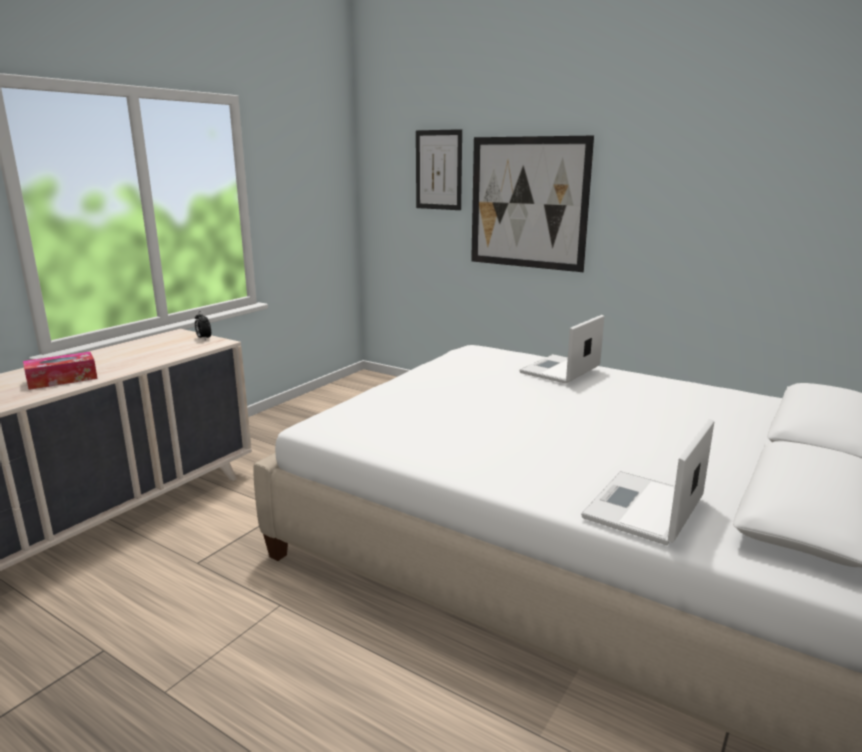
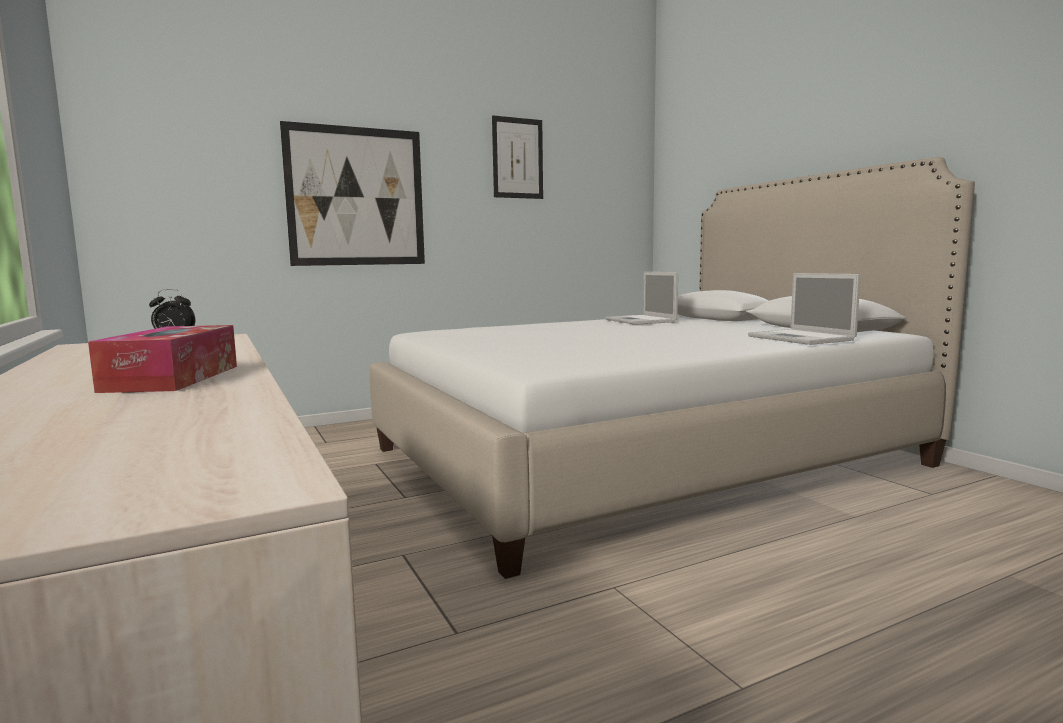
camera: 60 degrees left, 10 degrees down
picture [416,129,462,210] -> picture moved to [492,115,543,199]
laptop [520,315,604,384] -> laptop moved to [605,272,678,325]

